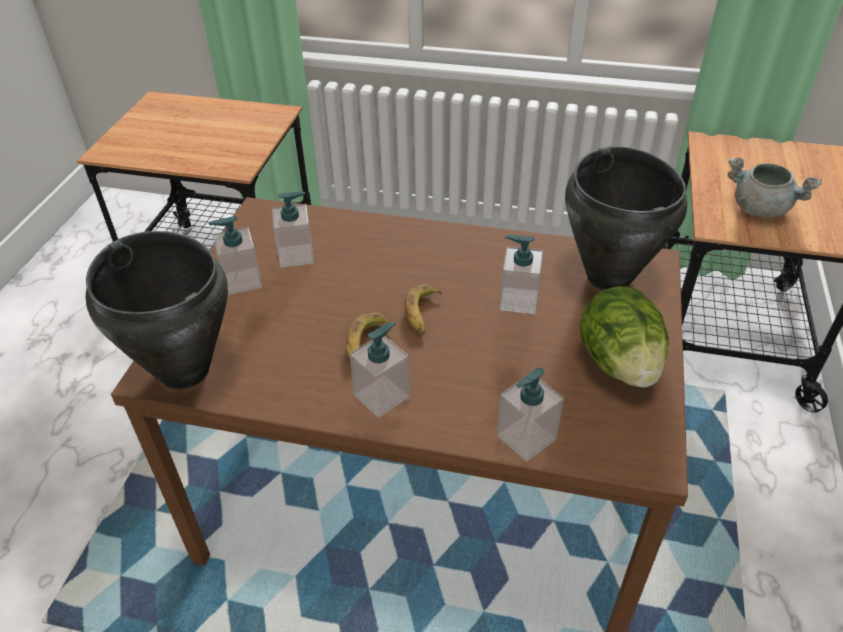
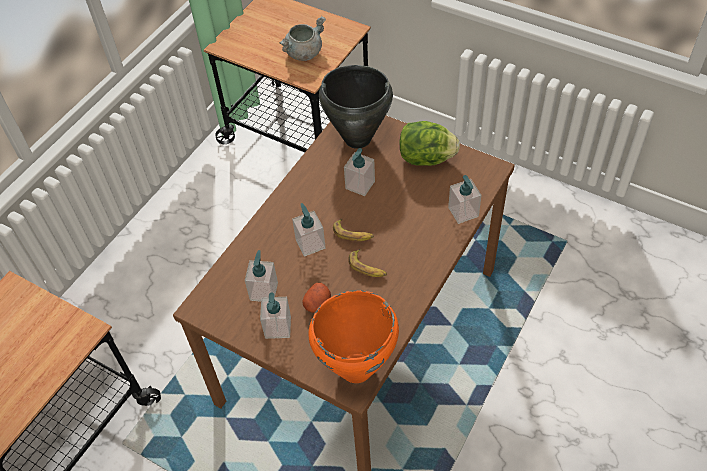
camera: 70 degrees left, 10 degrees up
black cooking pot [86,231,228,389] -> orange cooking pot [308,290,399,383]
soap dispenser [349,321,410,417] -> soap dispenser moved to [292,203,326,256]
none -> potato [302,283,331,313]

